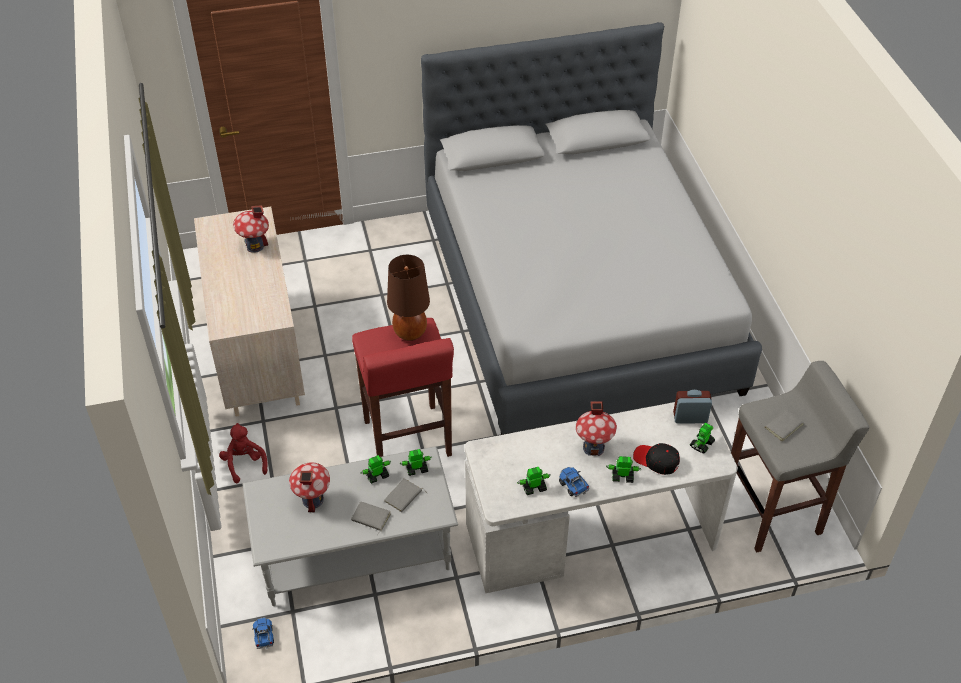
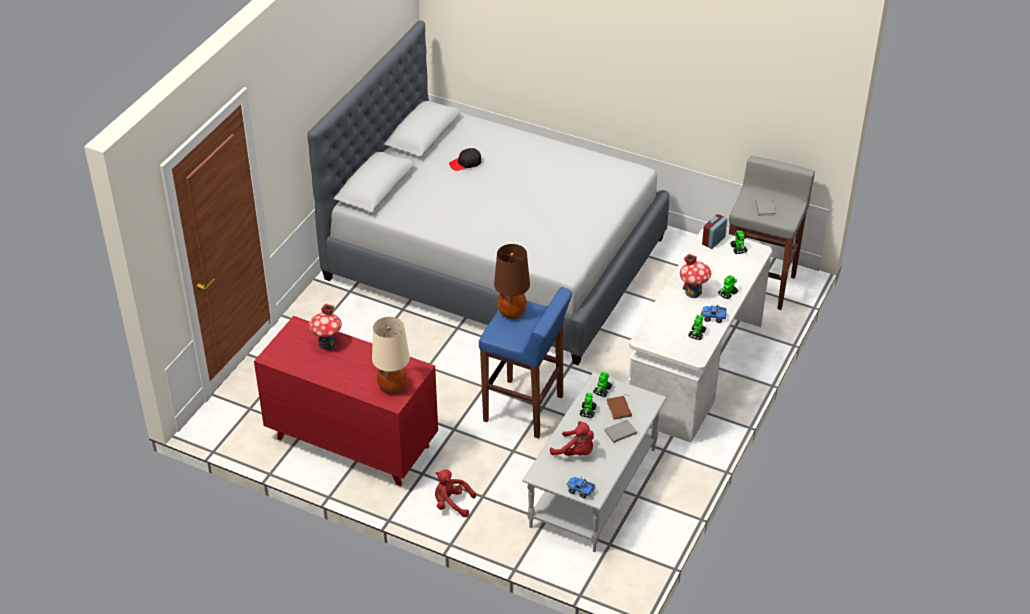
camera: 50 degrees left, 5 degrees down
beige dresser [194,207,305,417] -> red dresser [254,316,438,486]
toy truck [252,617,274,649] -> toy truck moved to [567,477,595,498]
toy house [289,462,330,512] -> red plush toy [550,421,594,456]
red stool [352,318,454,457] -> blue stool [479,287,572,439]
grey book [384,478,427,513] -> brown book [607,395,632,419]
black cap [633,443,680,475] -> black cap moved to [449,148,481,171]
none -> beige table lamp [372,317,410,394]

